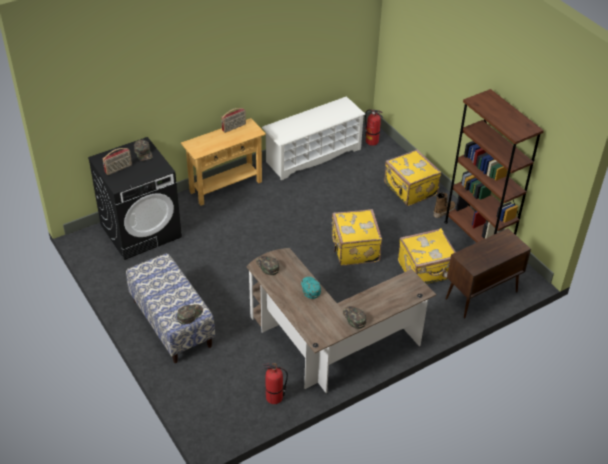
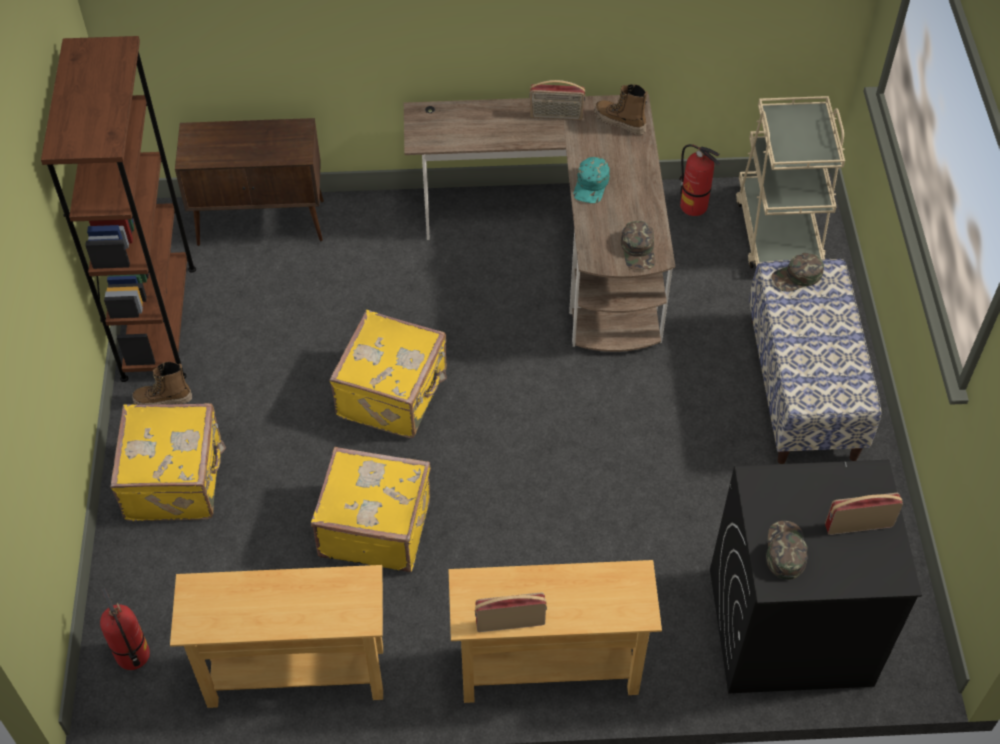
camera: 150 degrees left, 10 degrees up
white shoe rack [262,97,365,180] -> beige console table [170,565,383,708]
green cap [343,306,366,329] -> radio [529,80,585,120]
yellow suitcase [398,228,455,284] -> yellow suitcase moved to [311,447,431,572]
none -> boot [594,84,648,135]
none -> beige cart [736,96,845,268]

